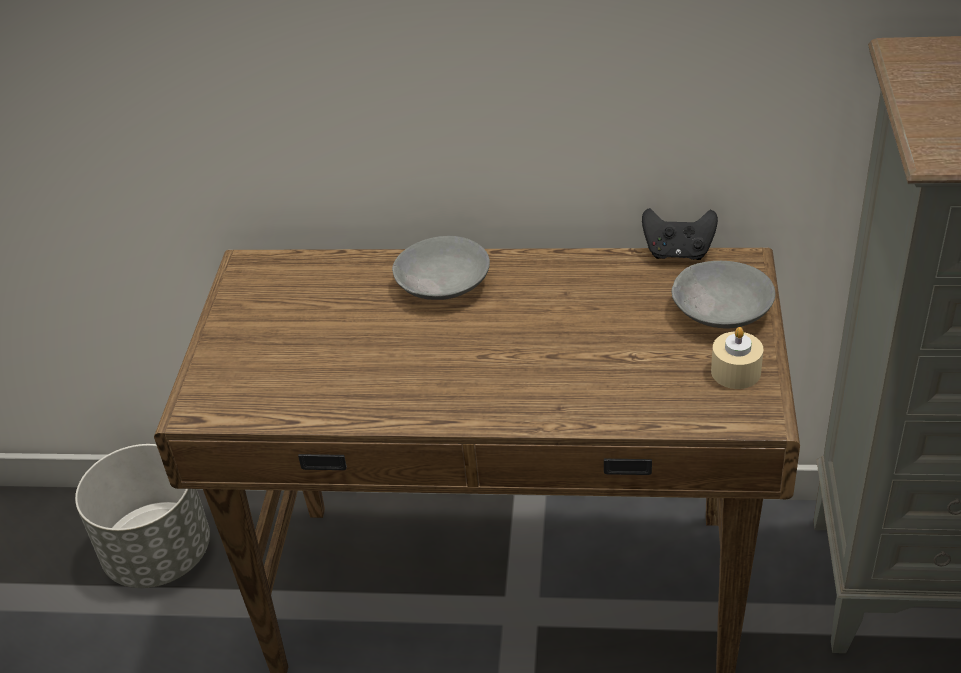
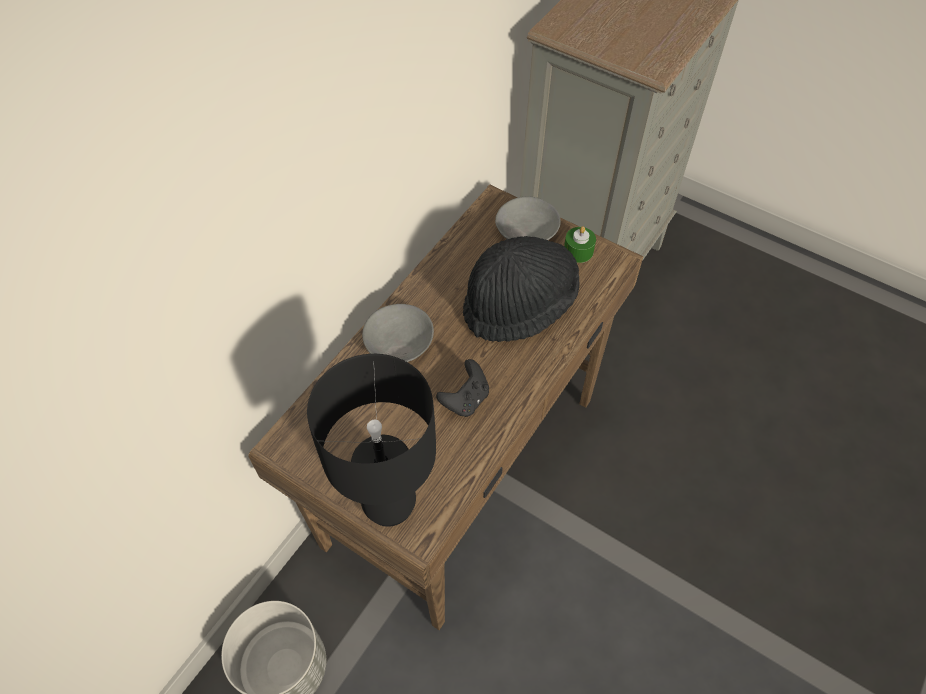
camera: 65 degrees left, 15 degrees up
black game controller [642,208,718,260] -> black game controller moved to [436,359,489,417]
beige candle [711,327,763,389] -> green candle [564,226,596,263]
none -> black table lamp [307,354,436,527]
none -> black hat [463,236,579,342]

